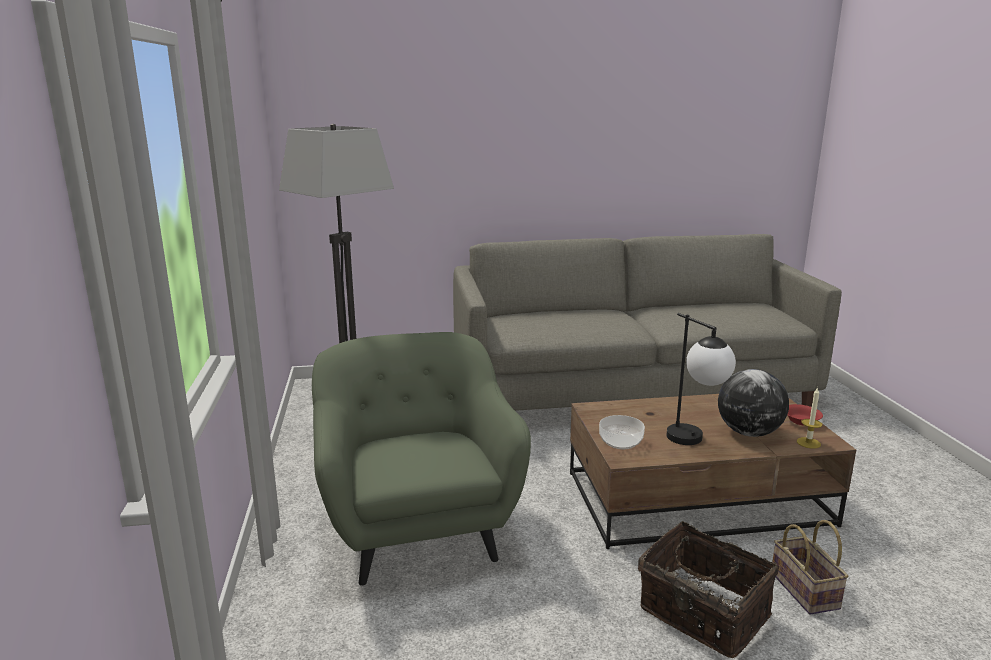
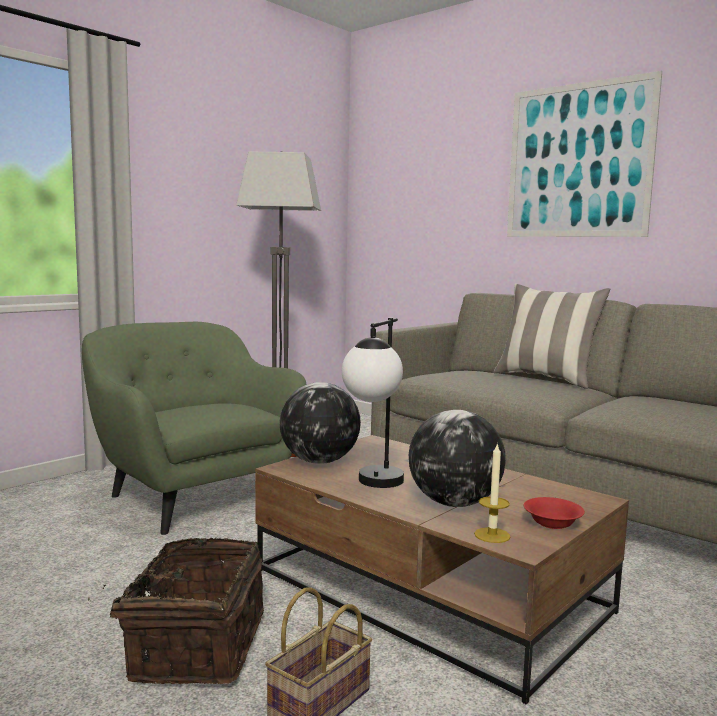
camera: 50 degrees right, 10 degrees down
green armchair [312,332,531,586] -> green armchair turned 75 degrees counterclockwise [82,322,307,535]
bowl [599,415,645,449] -> globe [280,382,361,464]
none -> pillow [493,284,610,389]
none -> picture [507,71,662,237]

